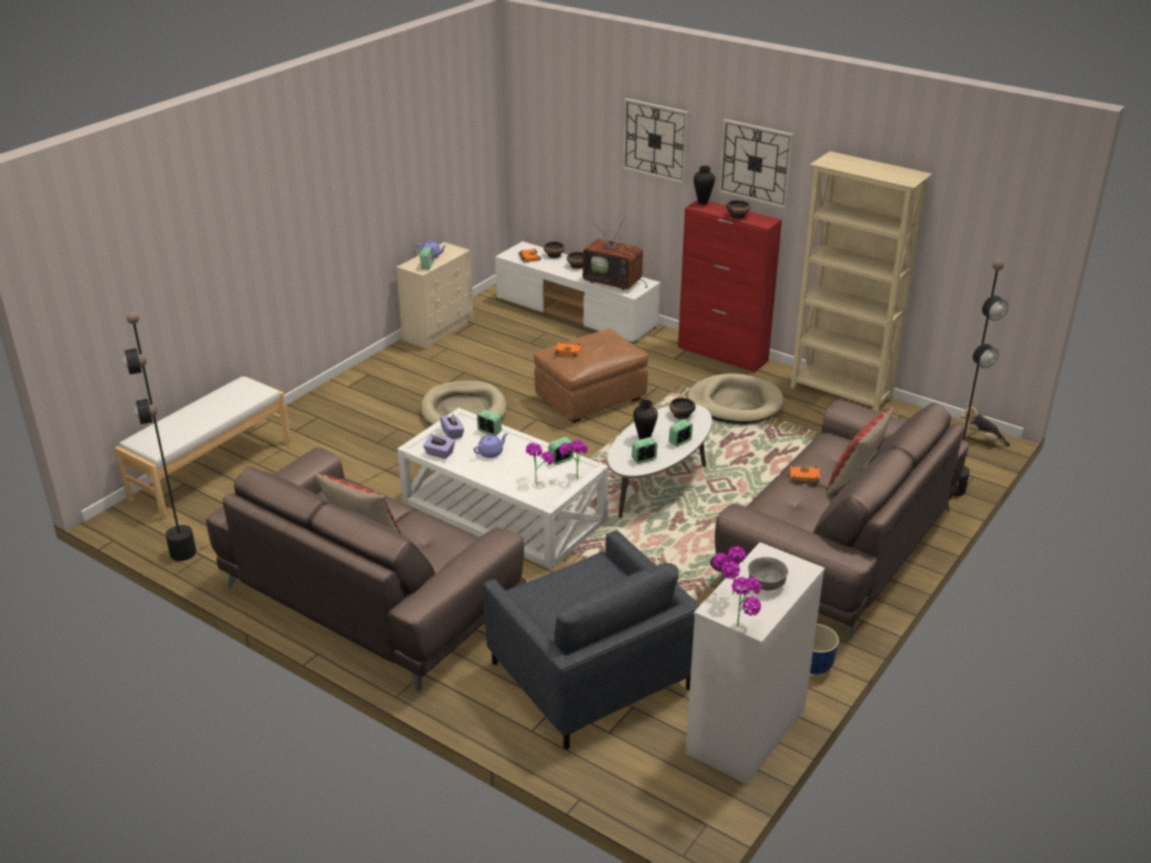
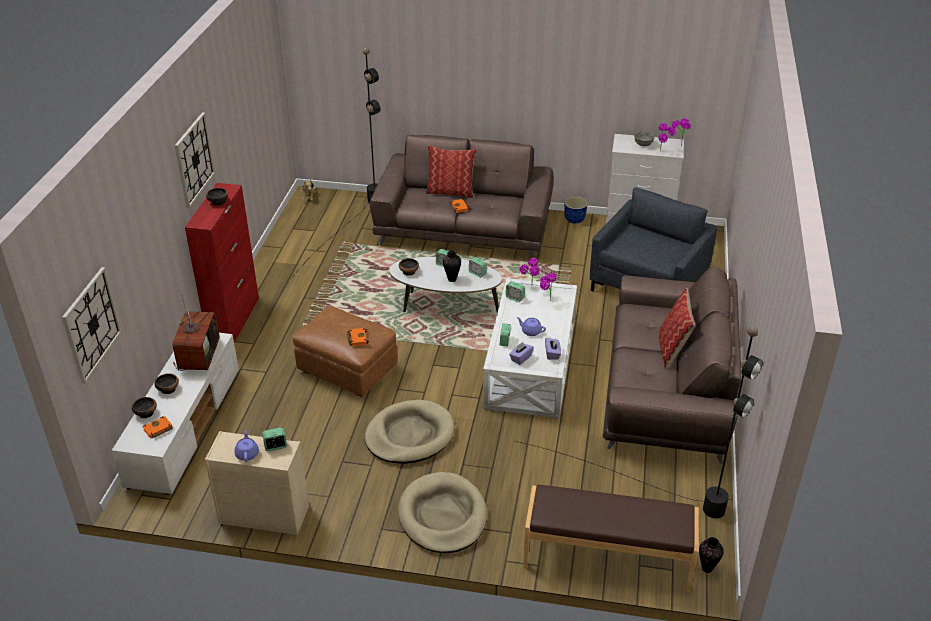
camera: 115 degrees left, 5 degrees up
white bench [115,376,291,520] -> brown bench [523,484,699,592]
wall clock [623,98,689,184] -> wall clock moved to [62,267,122,384]
beige dog bed [687,373,784,424] -> beige dog bed moved to [398,472,487,553]
vase [694,166,715,205] -> vase moved to [699,537,724,573]
beige bookcase [791,151,932,412] -> none

